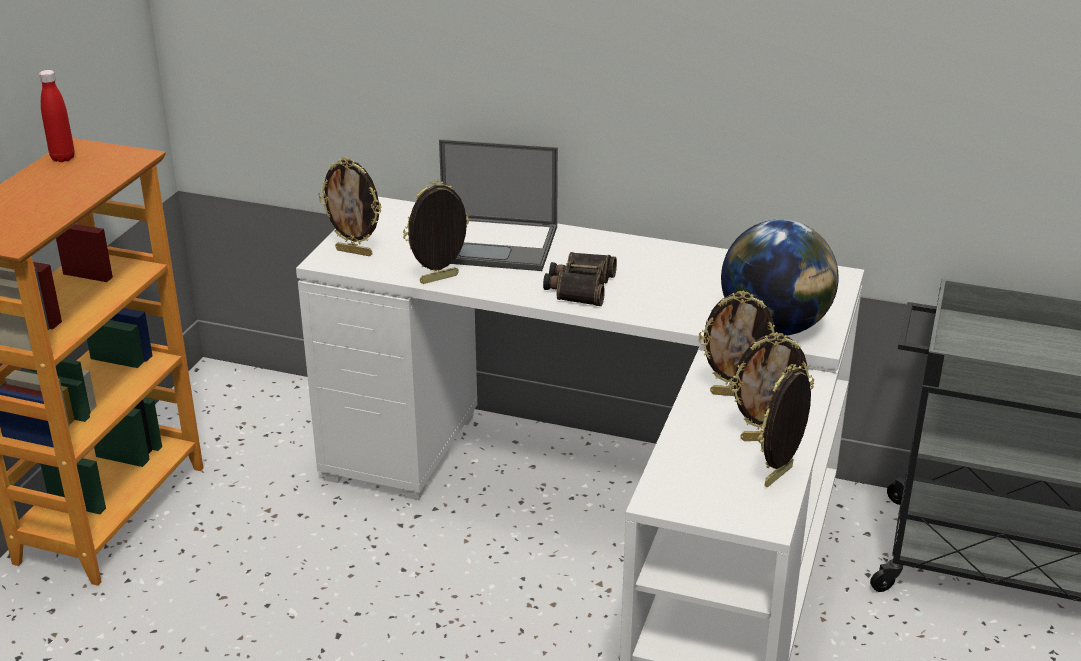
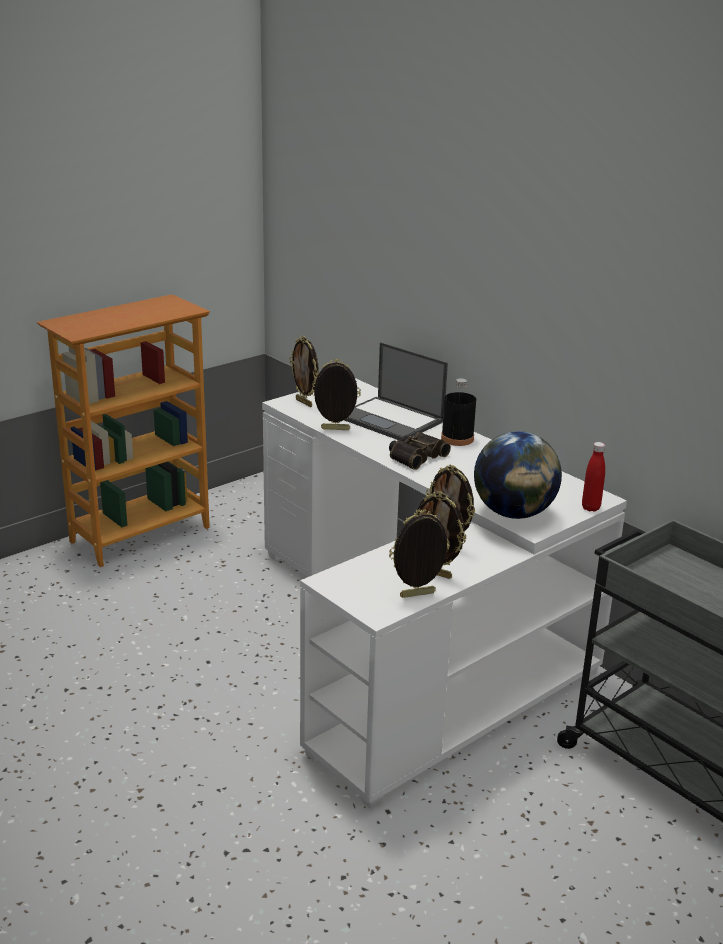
camera: 30 degrees right, 5 degrees down
red bottle [39,70,75,162] -> red bottle moved to [582,442,605,512]
none -> black bottle [441,378,476,446]

